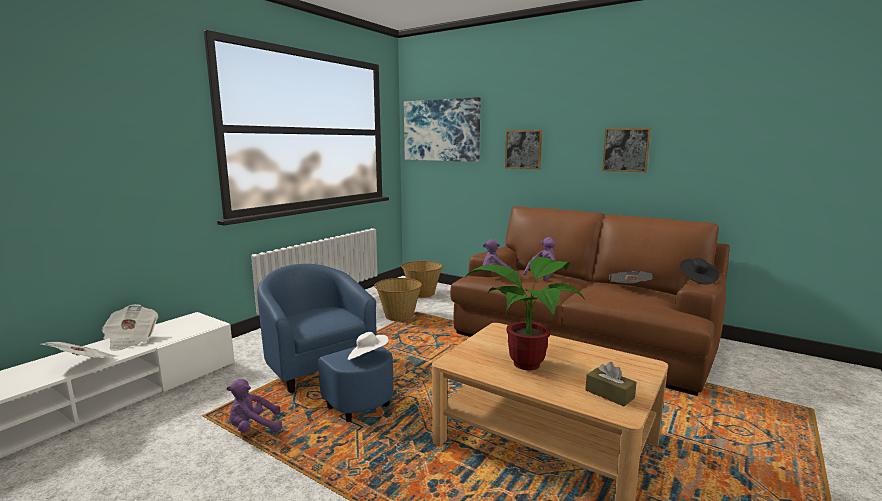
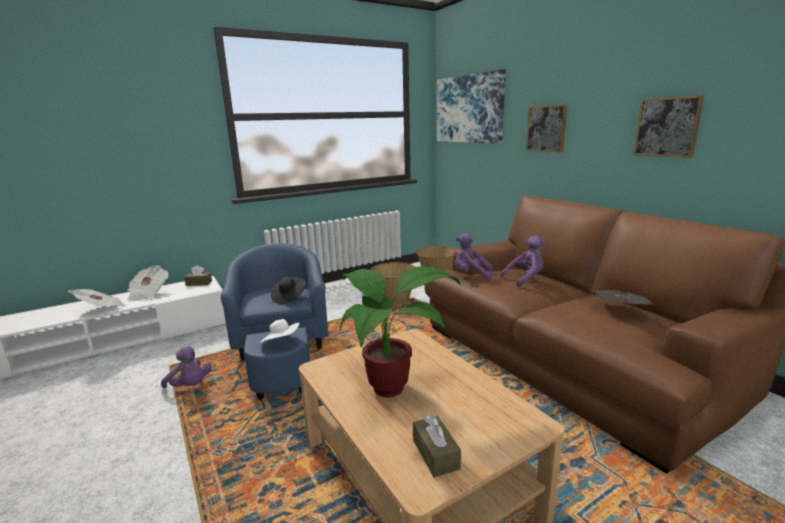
camera: 25 degrees right, 5 degrees up
purple plush toy [227,379,282,433] -> purple plush toy turned 150 degrees counterclockwise [161,346,212,388]
black hat [680,258,719,285] -> black hat moved to [271,277,306,304]
none -> brown tissue box [184,265,212,286]

